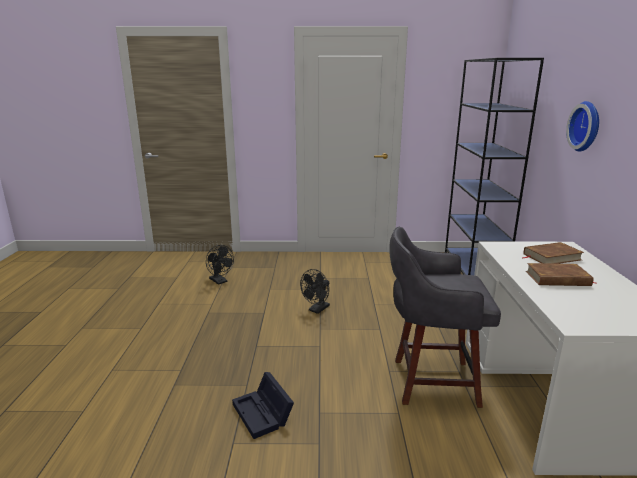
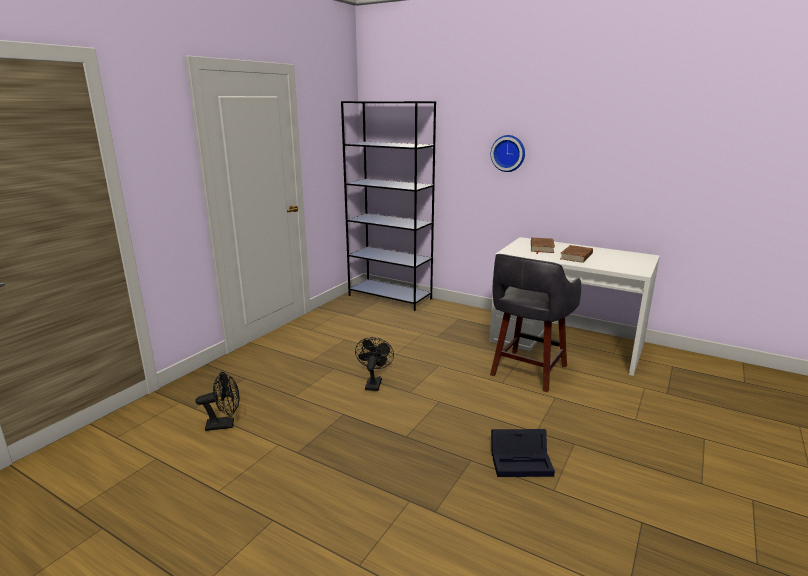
camera: 60 degrees left, 0 degrees up
black fan [300,269,330,314] -> black fan turned 150 degrees counterclockwise [355,337,394,391]

